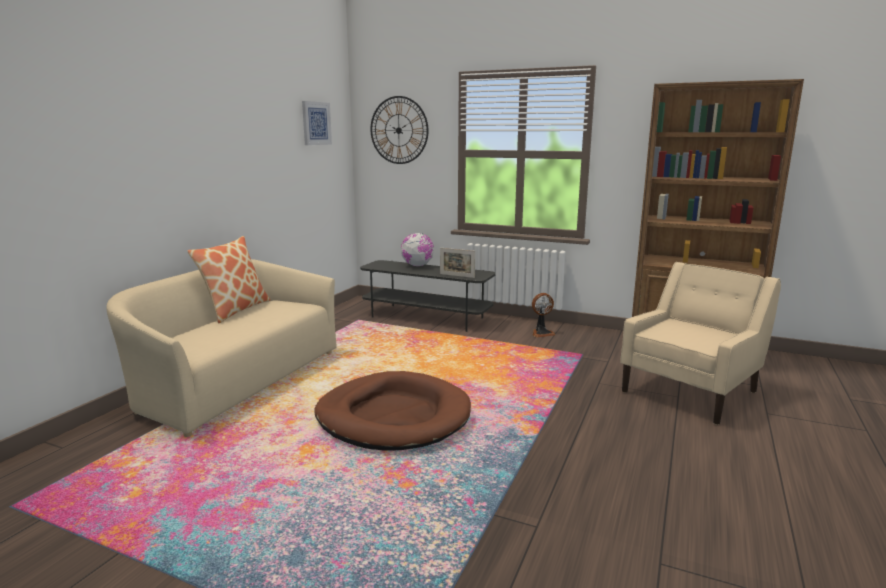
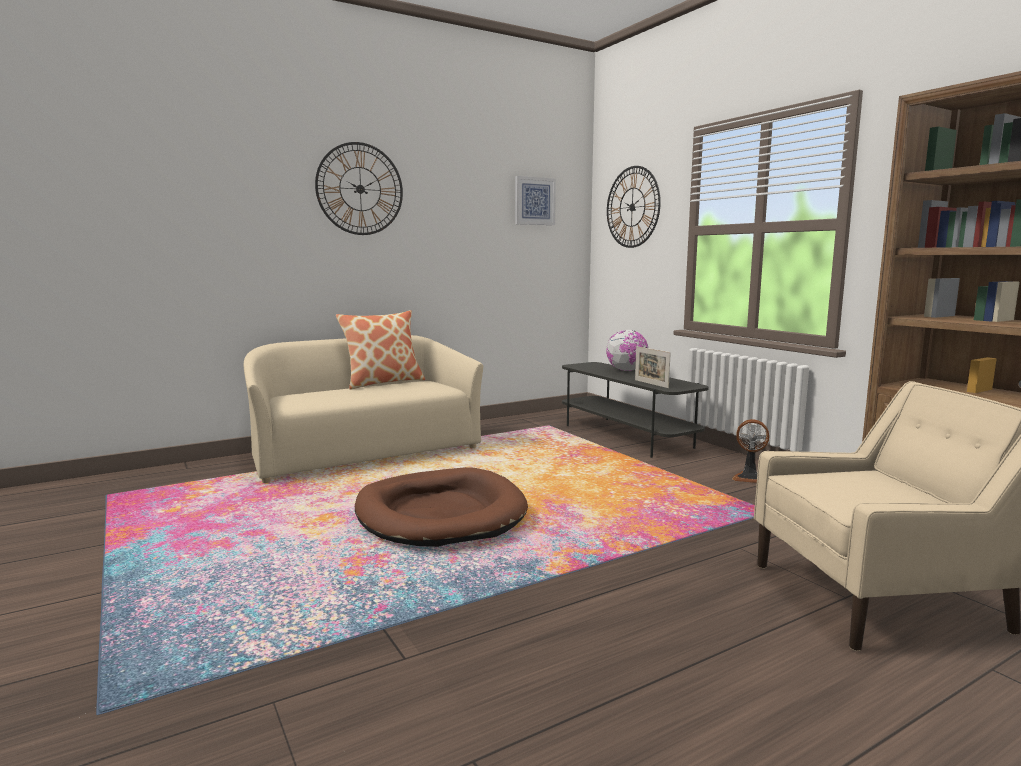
camera: 35 degrees right, 5 degrees down
none -> wall clock [315,142,403,235]

